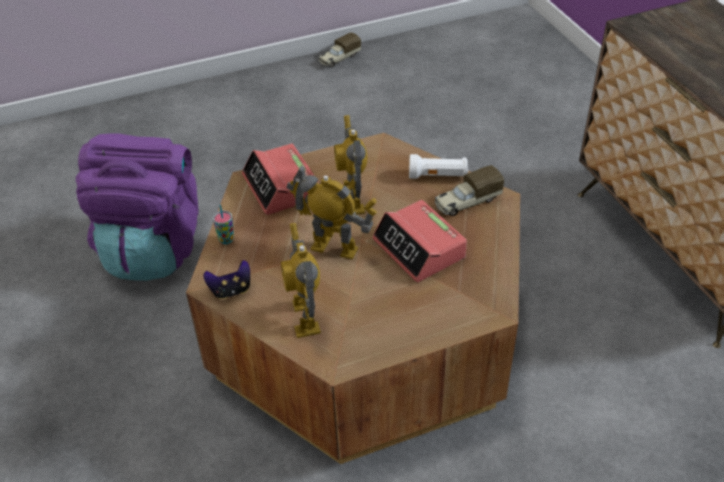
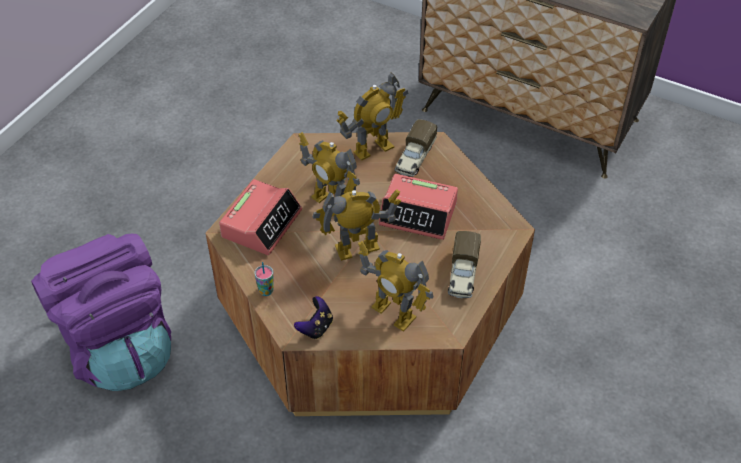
camera: 40 degrees left, 5 degrees up
alarm clock [242,143,319,215] -> alarm clock turned 90 degrees counterclockwise [219,179,302,255]
toy truck [318,32,361,67] -> toy truck moved to [448,231,481,299]
white flashlight [409,154,468,179] -> toy robot [336,72,408,161]

